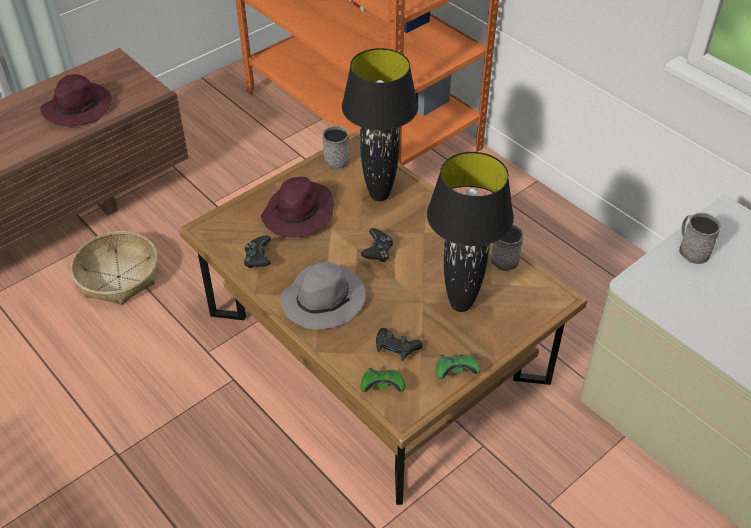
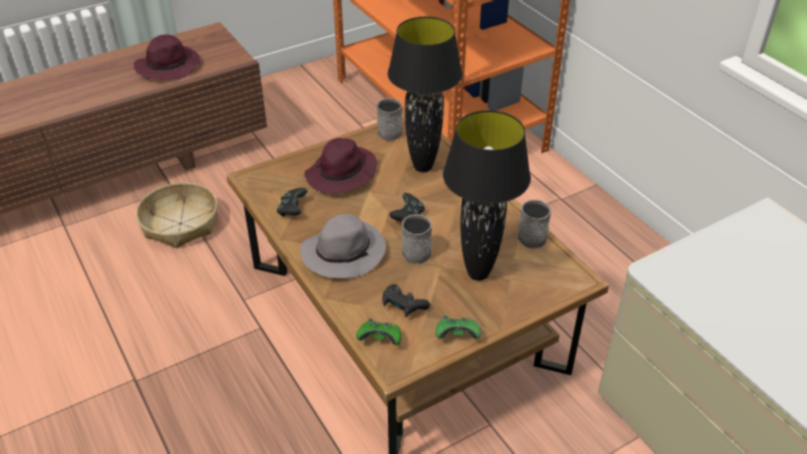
camera: 10 degrees right, 5 degrees down
grey mug [679,213,721,264] -> grey mug moved to [402,214,432,264]

